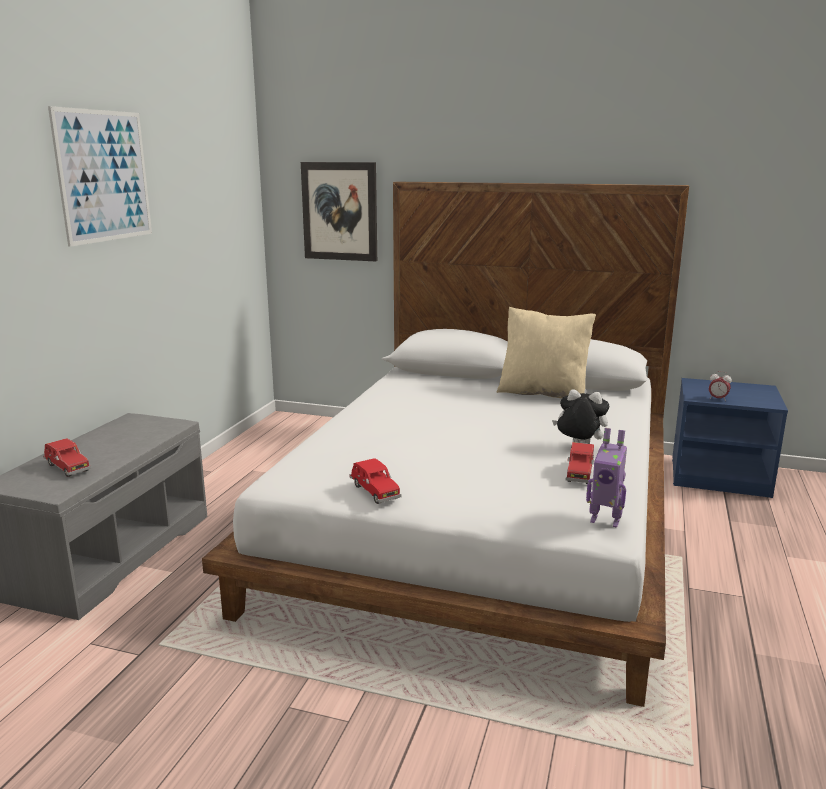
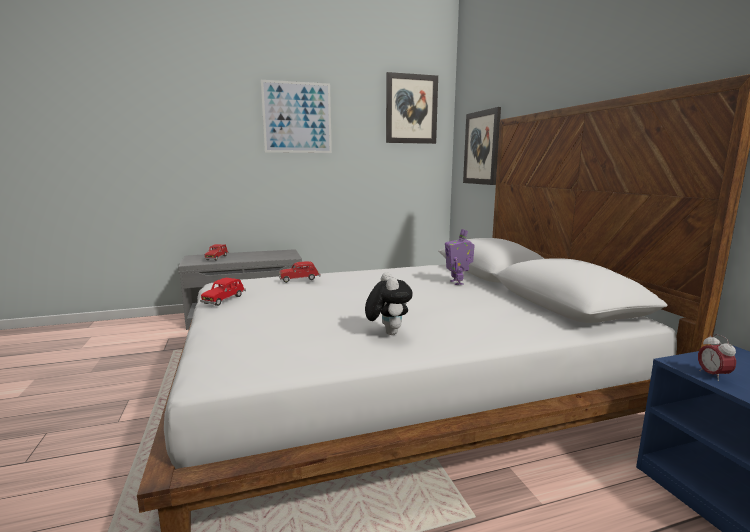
camera: 55 degrees right, 5 degrees down
beige pillow [497,307,596,399] -> none
red toy car [566,442,594,484] -> red toy car moved to [279,261,321,283]
toy robot [586,428,627,528] -> toy robot moved to [445,229,475,285]
none -> picture [386,72,438,144]

